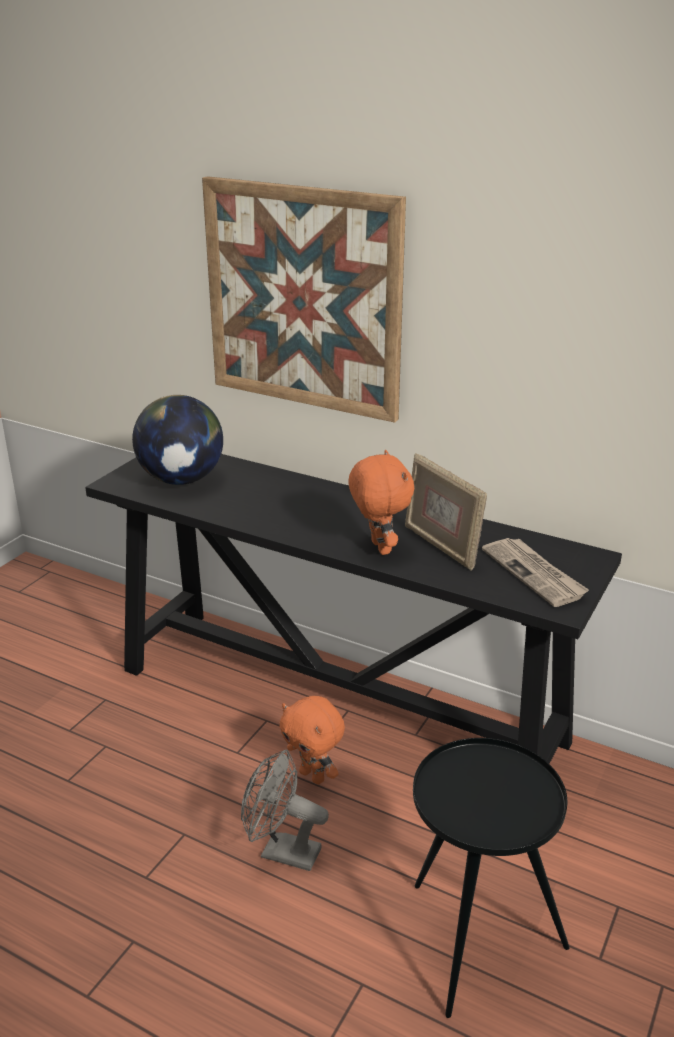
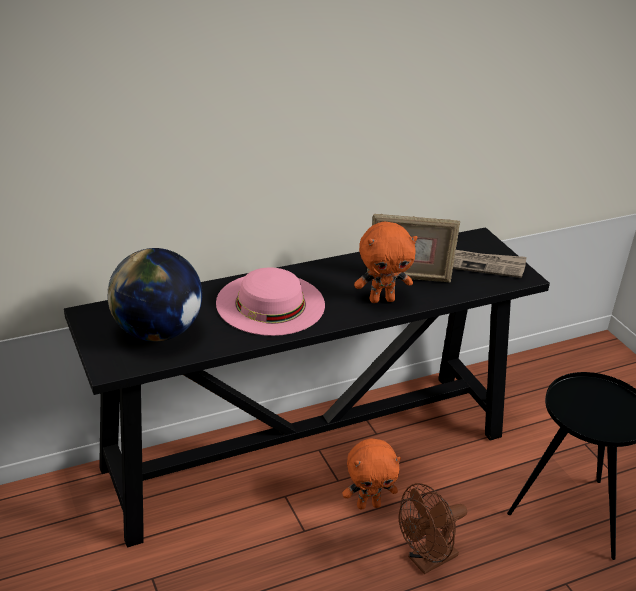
camera: 55 degrees left, 5 degrees up
picture [202,176,406,423] -> none
grey fan [241,750,329,871] -> brown fan [399,483,467,574]
orange plush toy [348,450,414,555] -> orange plush toy turned 150 degrees clockwise [354,222,417,303]
none -> pink hat [216,267,325,336]

